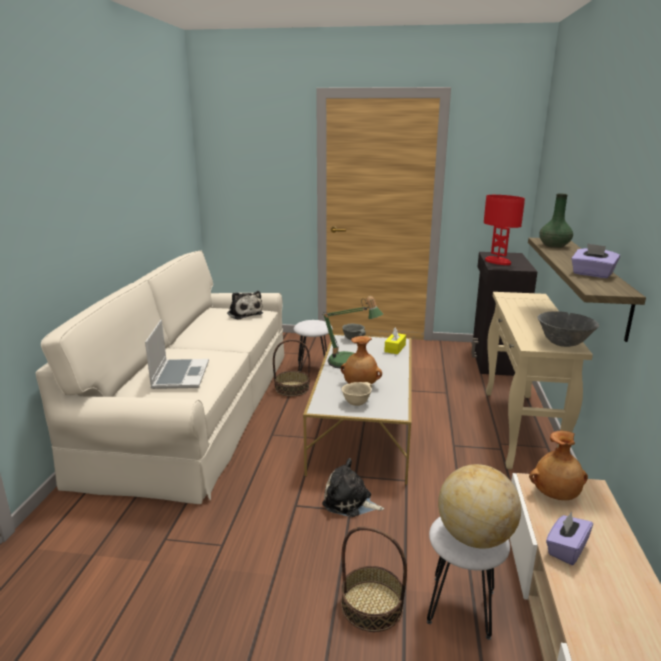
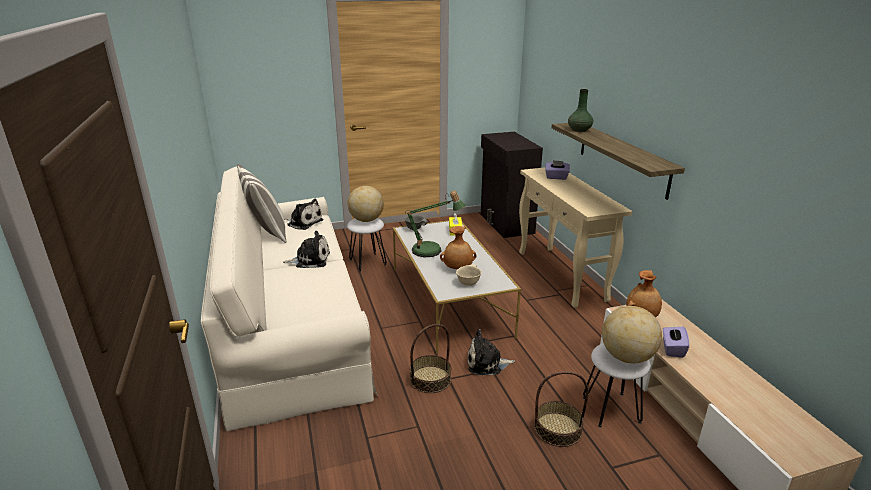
camera: 25 degrees left, 5 degrees up
laptop [145,320,209,389] -> none
basket [273,339,310,397] -> basket moved to [410,324,452,393]
red table lamp [484,195,525,265] -> none
grey bowl [537,311,599,347] -> none
purple tissue box [571,243,620,278] -> purple tissue box moved to [545,160,570,180]
none -> pillow [237,164,286,243]
none -> plush toy [283,231,330,268]
none -> globe [347,186,384,222]

